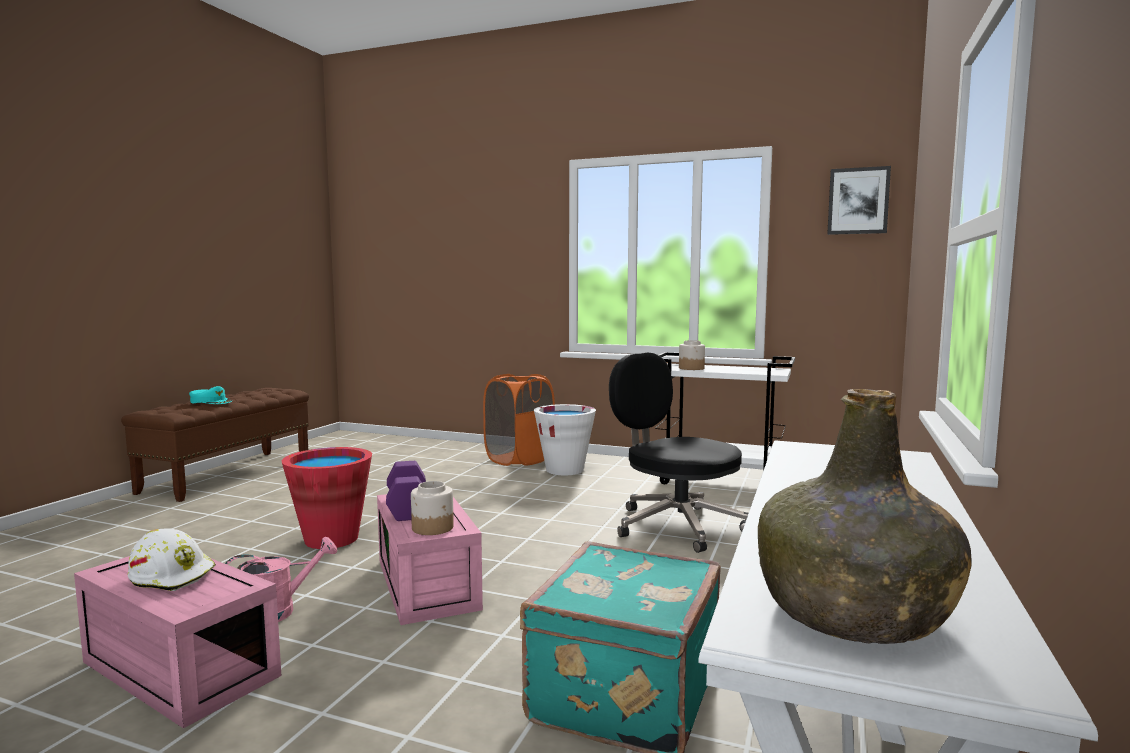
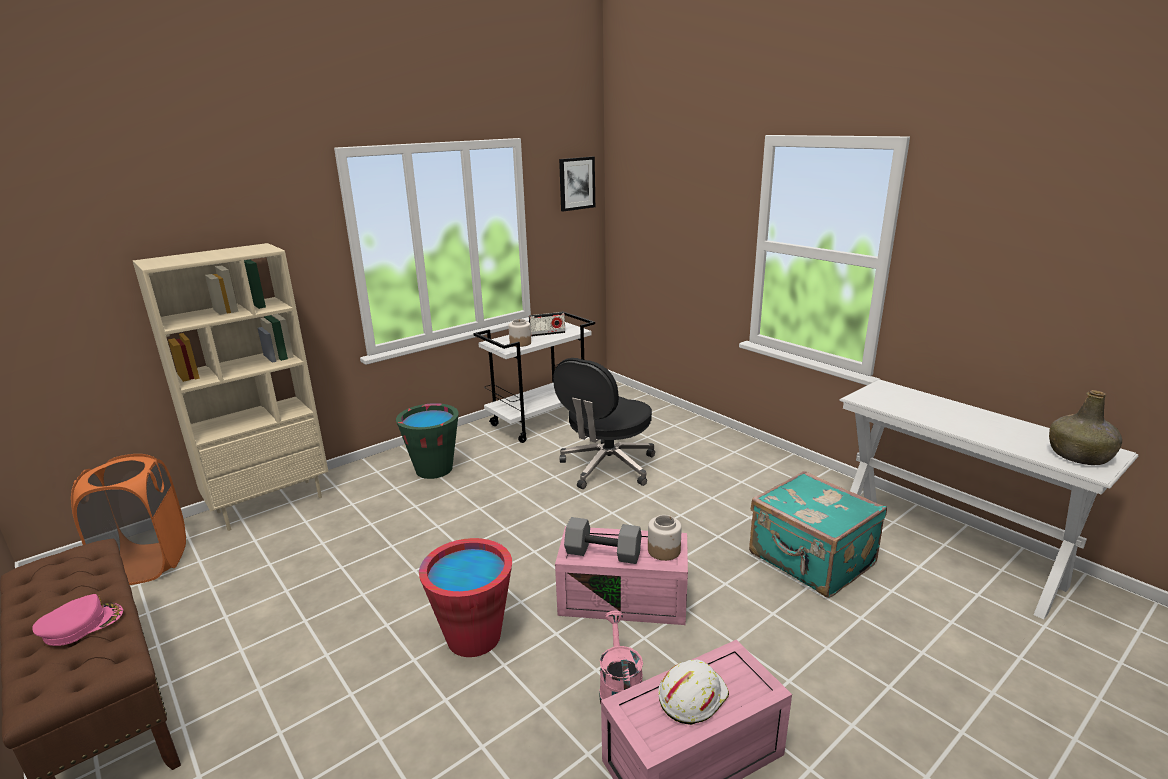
camera: 60 degrees left, 15 degrees up
turquoise cap [189,386,232,404] -> pink cap [32,594,123,646]
purple dumbbell [386,461,426,521] -> grey dumbbell [564,517,642,564]
orange laundry basket [483,374,555,466] -> orange laundry basket moved to [71,454,186,585]
white bucket [534,404,596,475] -> green bucket [396,403,459,479]
black office chair [609,353,749,553] -> black office chair turned 45 degrees counterclockwise [553,358,655,489]
none -> beige bookcase [132,243,329,531]
none -> radio [529,312,565,337]

